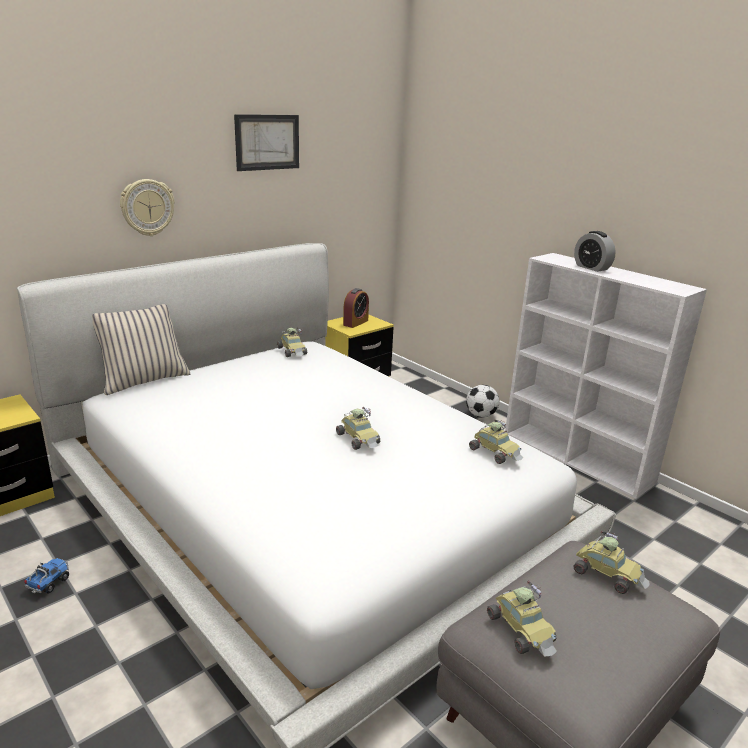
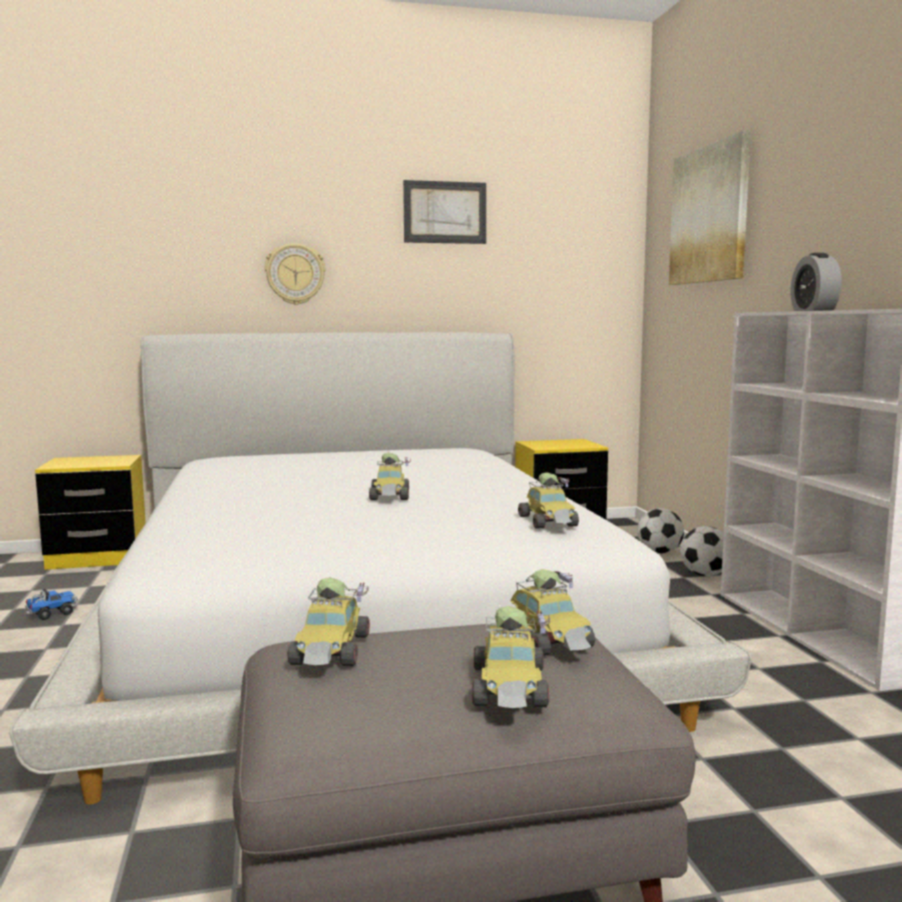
camera: 30 degrees right, 15 degrees down
beige pillow [92,304,190,395] -> none
toy car [277,328,307,357] -> toy car moved to [472,606,550,708]
alarm clock [343,288,369,328] -> none
none -> football [637,508,684,554]
none -> picture [669,131,751,285]

